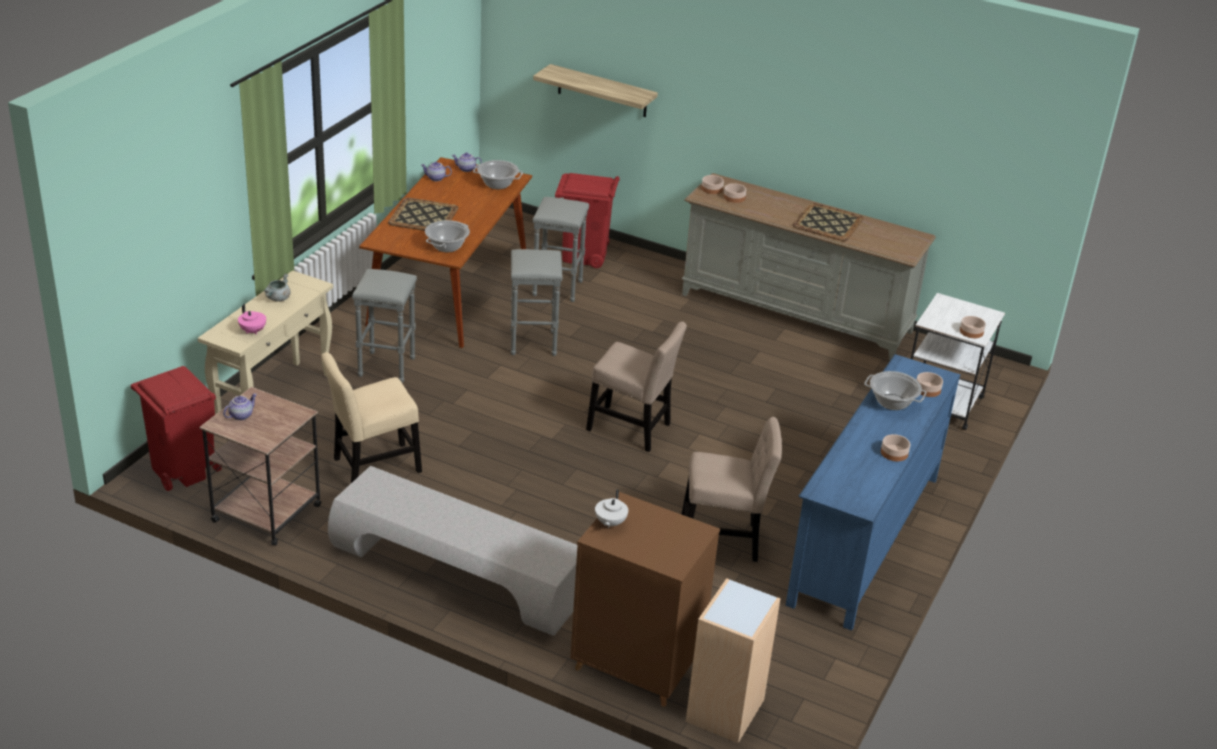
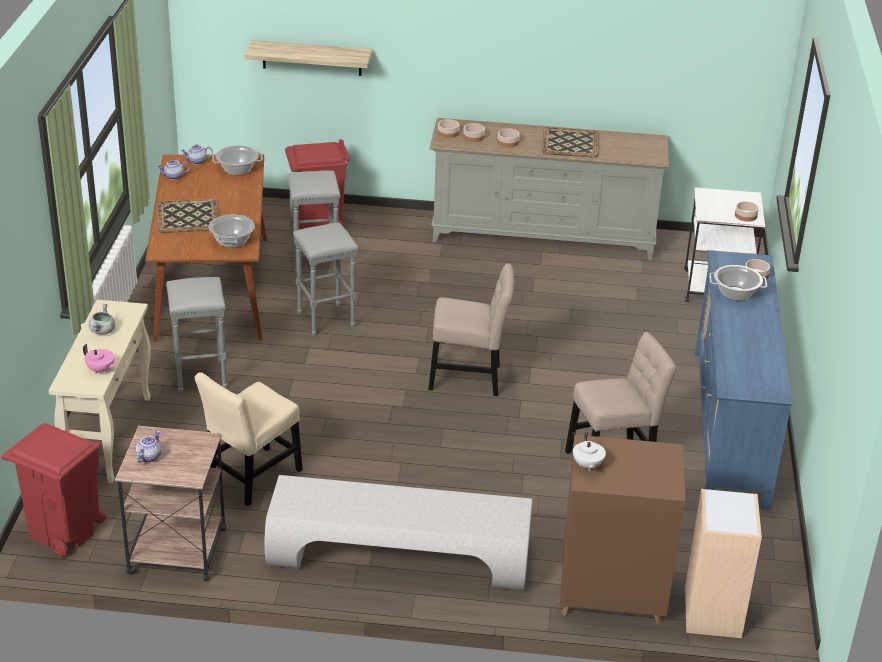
camera: 20 degrees left, 0 degrees up
bowl [881,434,910,462] -> bowl moved to [498,129,520,147]

